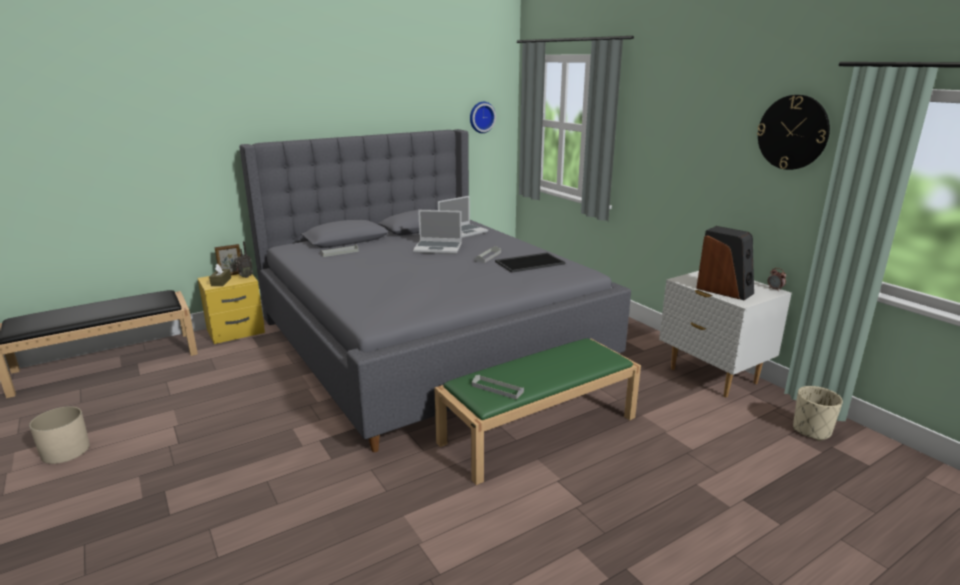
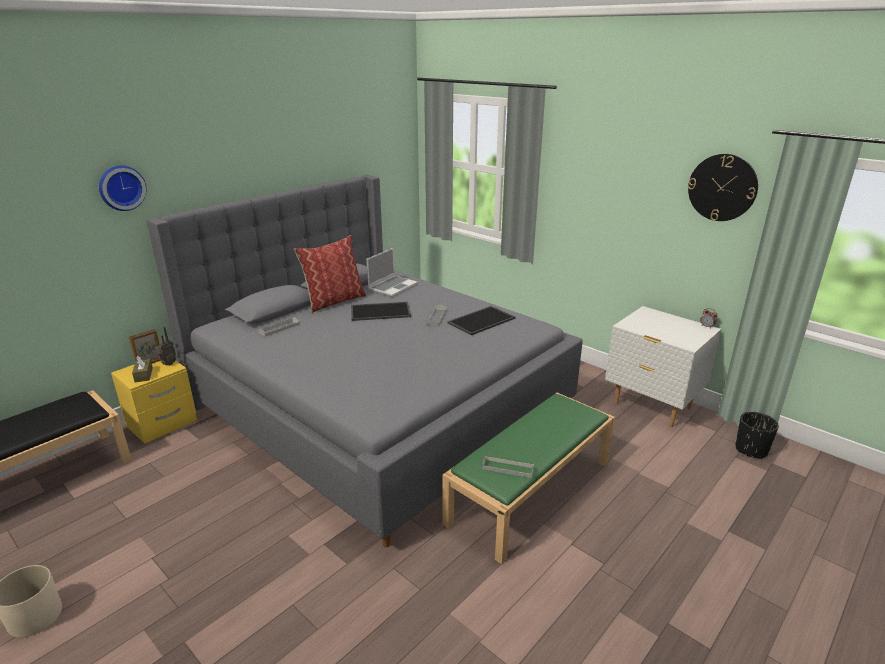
camera: 15 degrees left, 5 degrees up
laptop [413,210,462,254] -> tray [351,302,411,321]
wall clock [470,102,496,133] -> wall clock moved to [99,165,147,211]
speaker [696,226,754,300] -> none
beige planter [793,386,843,441] -> black planter [735,412,779,459]
none -> pillow [294,235,366,313]

